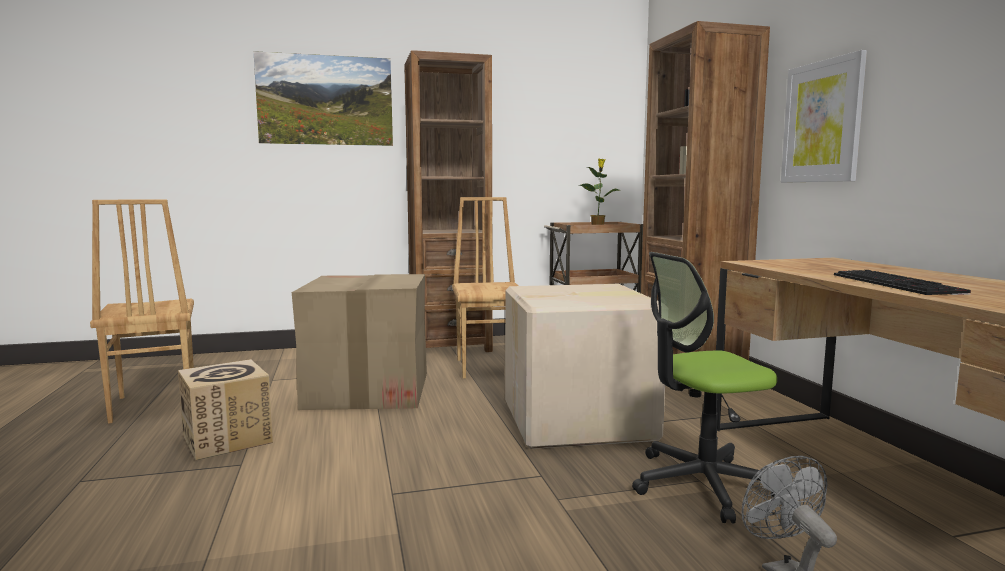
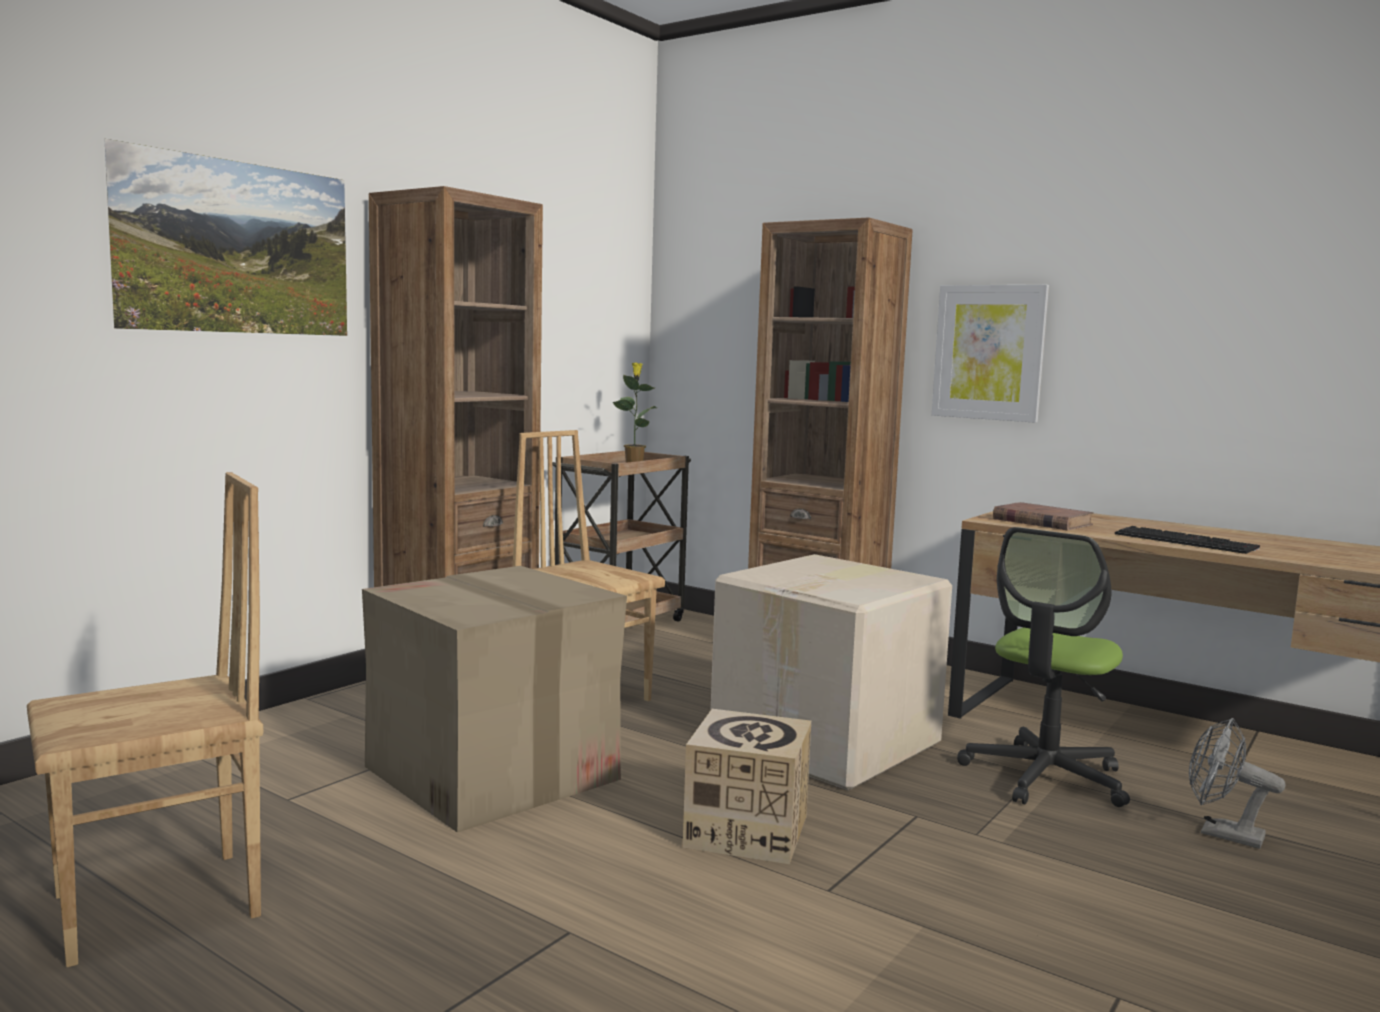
camera: 40 degrees left, 0 degrees up
brown chair [90,199,194,424] -> brown chair turned 60 degrees counterclockwise [27,472,263,967]
cardboard box [178,359,273,460] -> cardboard box moved to [683,709,811,864]
none -> brown book [993,502,1094,530]

